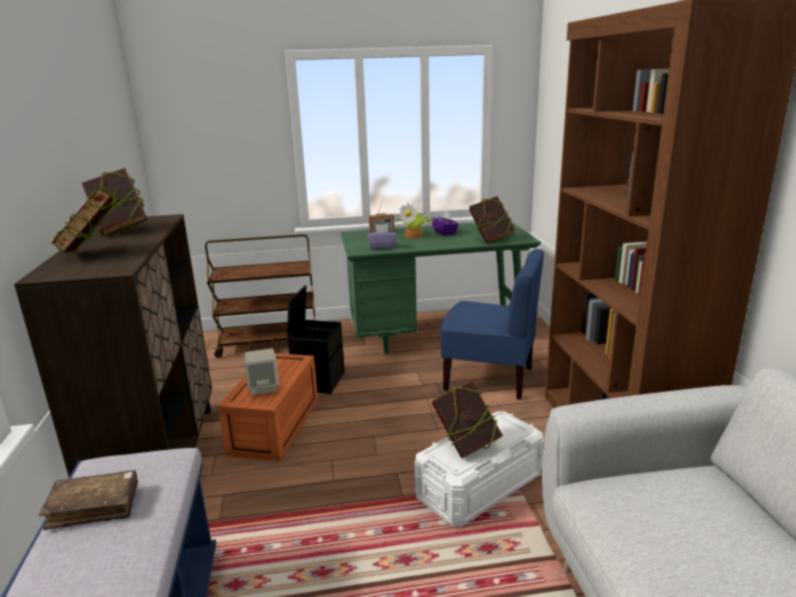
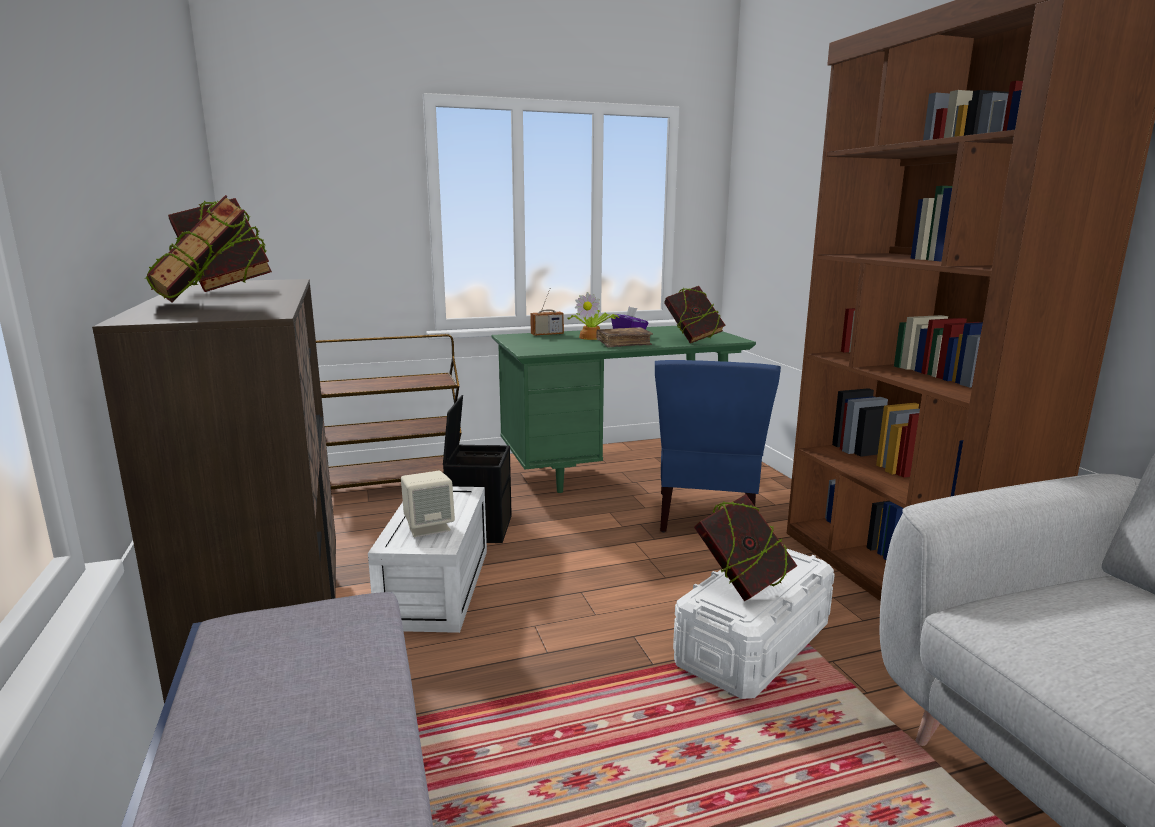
camera: 10 degrees left, 5 degrees down
brown book [39,470,138,530] -> brown book moved to [596,327,653,347]
orange storage box [218,353,318,462] -> white storage box [368,487,487,633]
purple tissue box [367,224,397,249] -> none
blue chair [440,249,544,400] -> blue chair turned 90 degrees clockwise [655,360,781,532]

